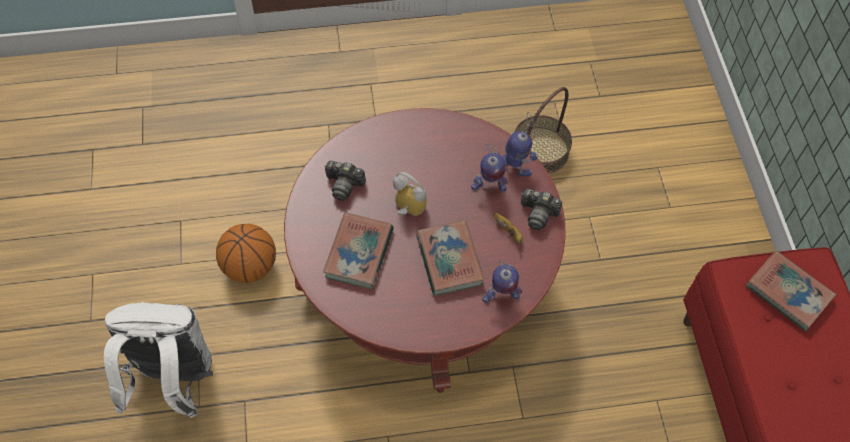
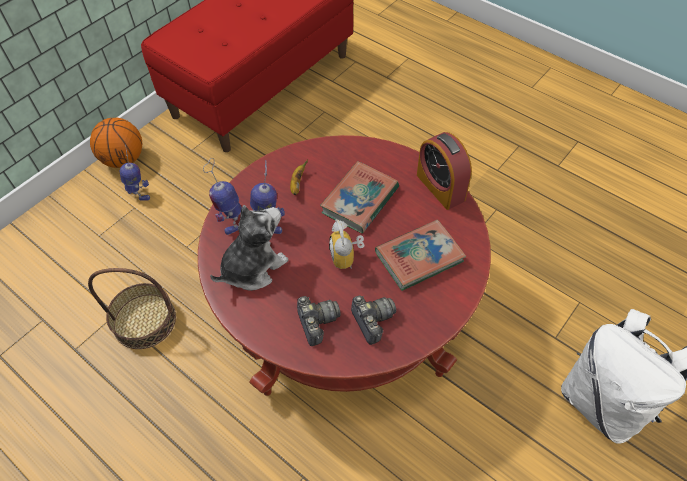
camera: 130 degrees left, 5 degrees down
basketball [216,224,276,283] -> basketball moved to [90,118,142,168]
toy robot [482,261,522,303] -> toy robot moved to [120,145,150,201]
camera [521,189,562,230] -> camera moved to [297,296,341,346]
book [746,250,836,331] -> none
none -> plush toy [210,205,288,291]
none -> alarm clock [417,132,472,210]

